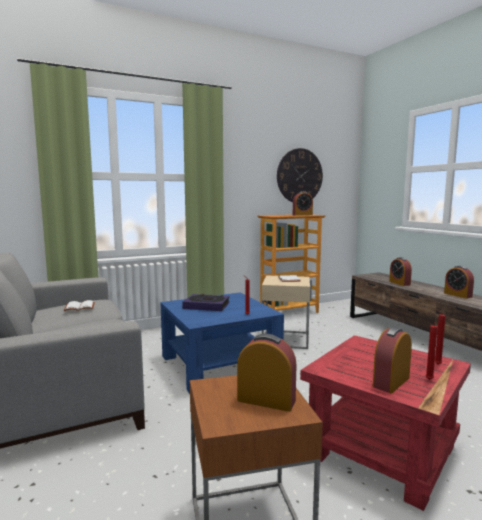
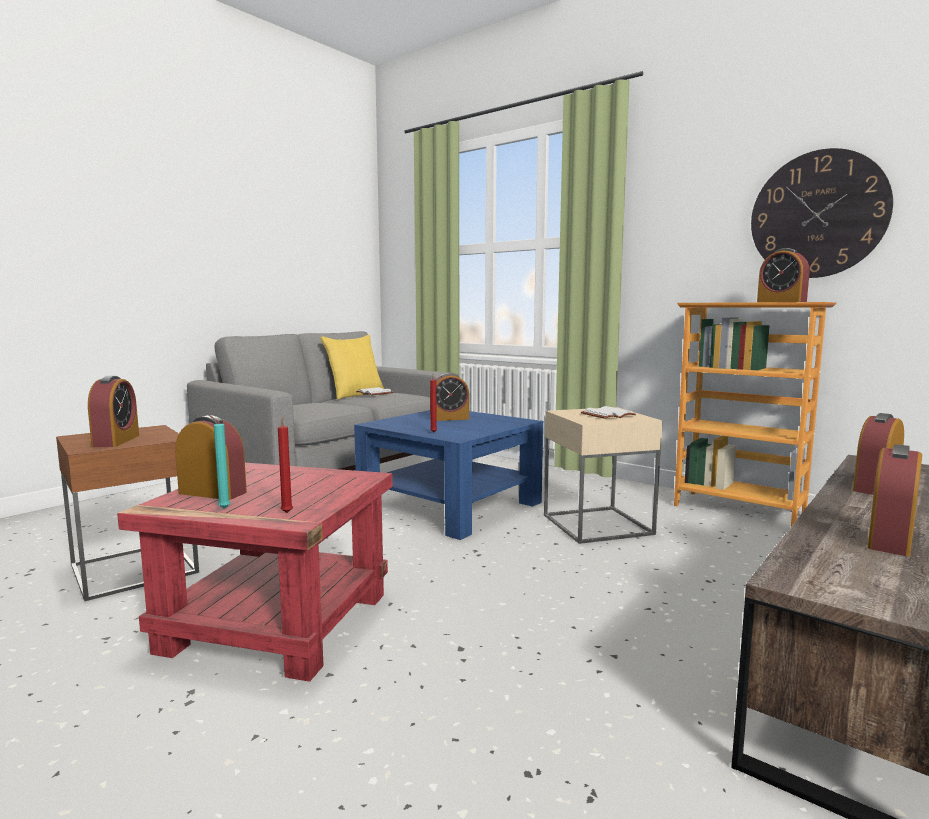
camera: 65 degrees right, 0 degrees up
book [182,294,230,311] -> alarm clock [430,372,469,421]
red candle [426,322,438,380] -> turquoise candle [208,415,230,509]
none -> yellow pillow [320,334,384,400]

